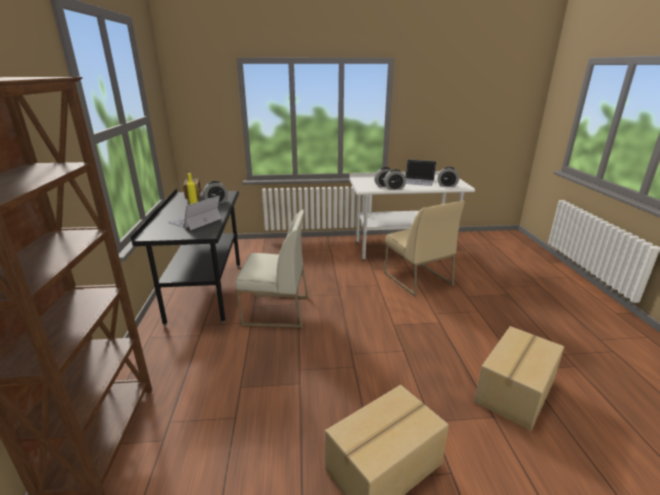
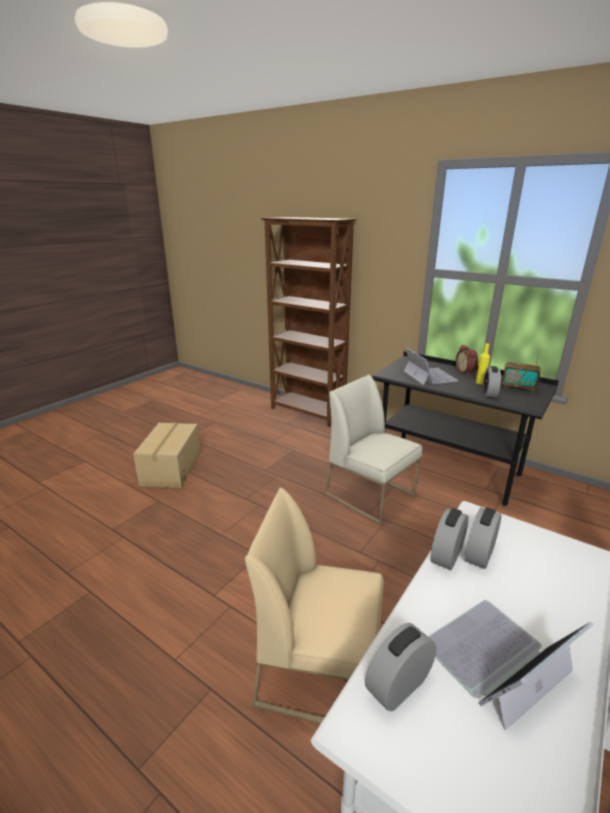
camera: 130 degrees right, 0 degrees up
white chair [235,210,308,328] -> white chair turned 90 degrees clockwise [325,375,422,525]
cardboard box [474,326,564,431] -> none
none -> alarm clock [456,345,478,375]

